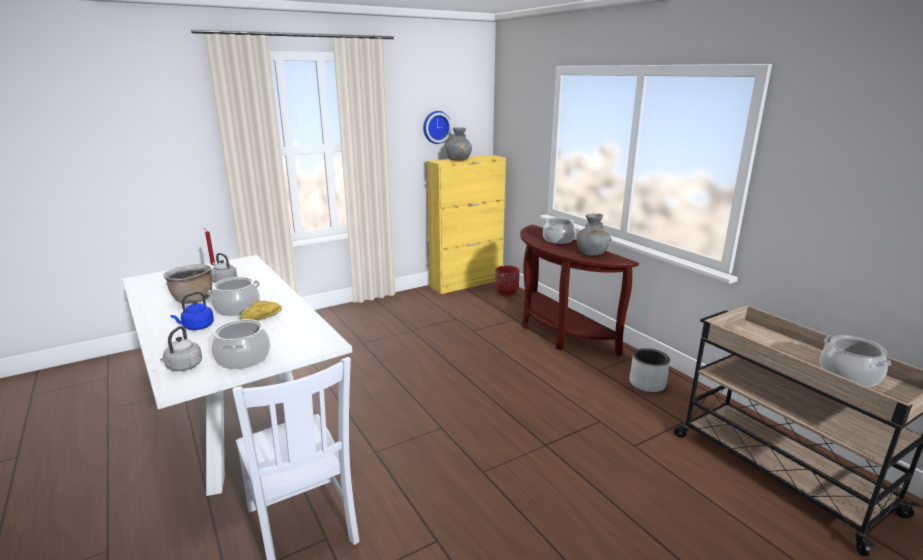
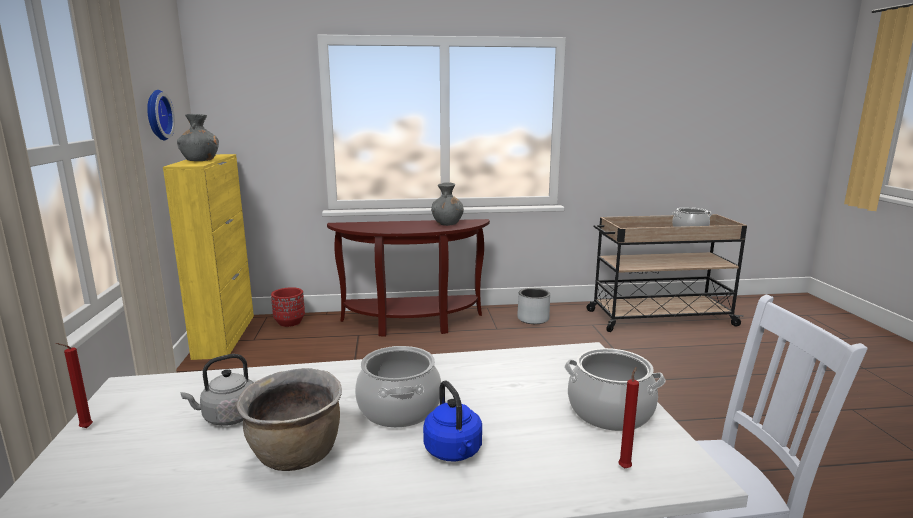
camera: 65 degrees left, 5 degrees down
grey kettle [160,326,202,371] -> red candle [618,367,639,468]
bread [240,301,282,321] -> none
cooking pot [543,218,576,244] -> none

